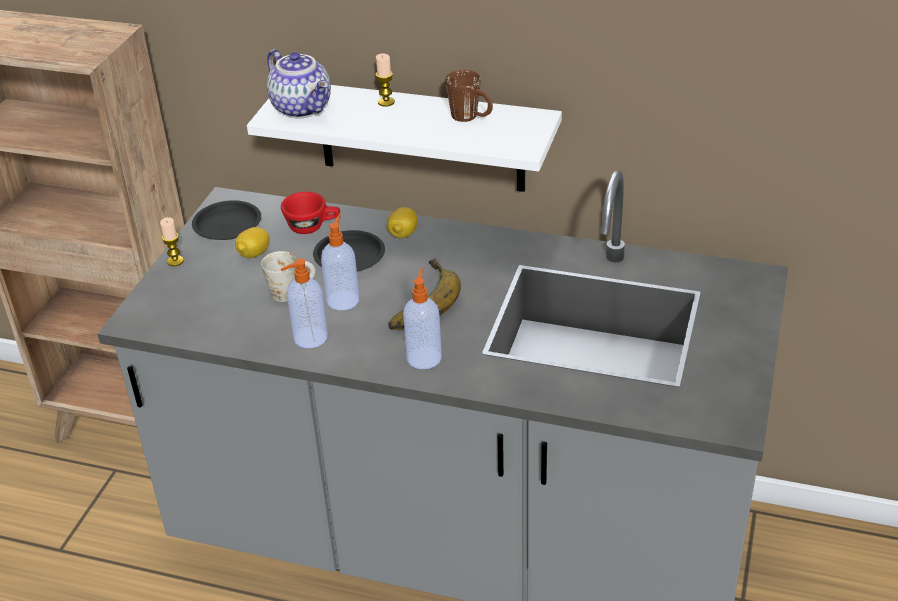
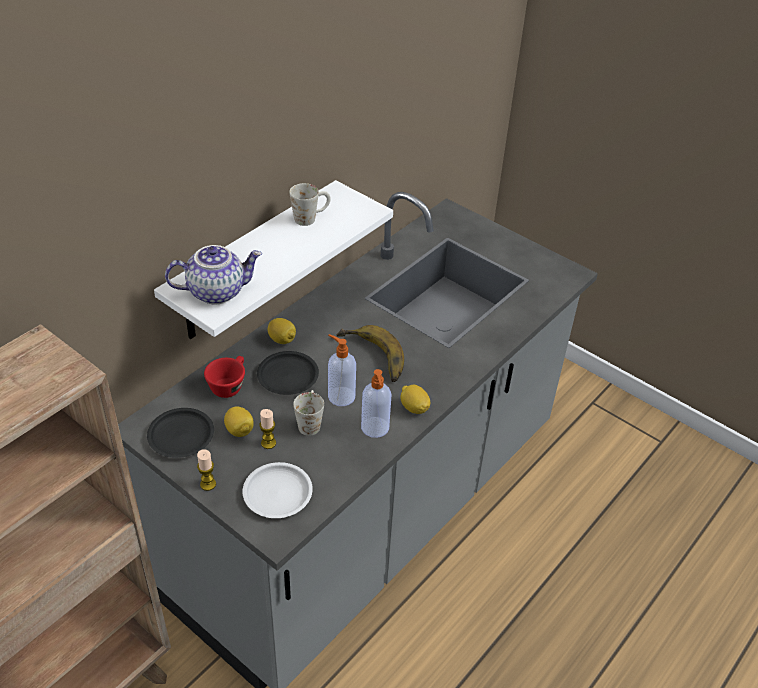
camera: 70 degrees left, 5 degrees up
candle [375,54,395,107] -> candle moved to [260,409,276,449]
soap dispenser [403,268,442,369] -> none
brown mug [445,70,493,122] -> white mug [289,183,331,226]
none -> white plate [243,462,313,518]
none -> lemon [400,385,430,414]

